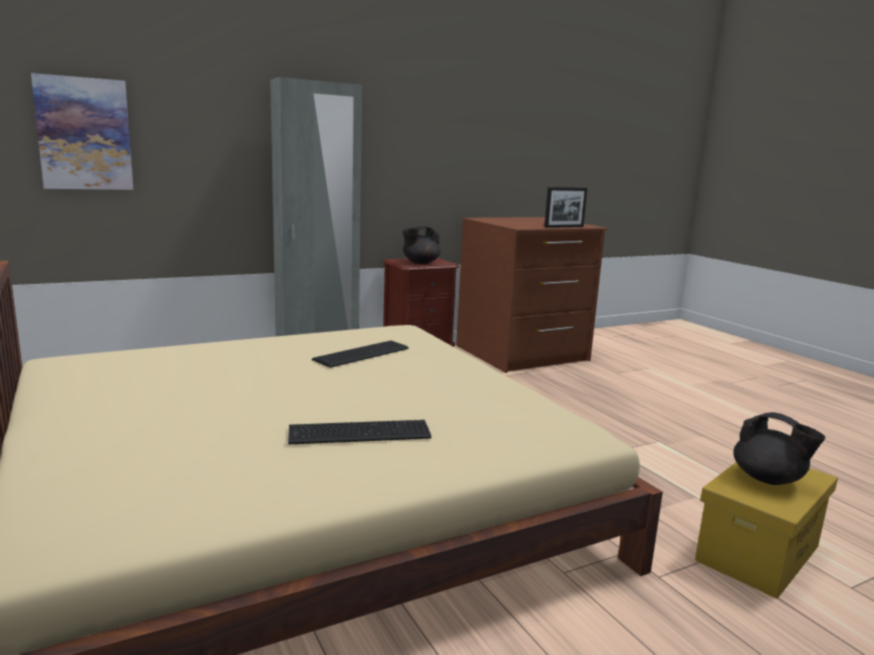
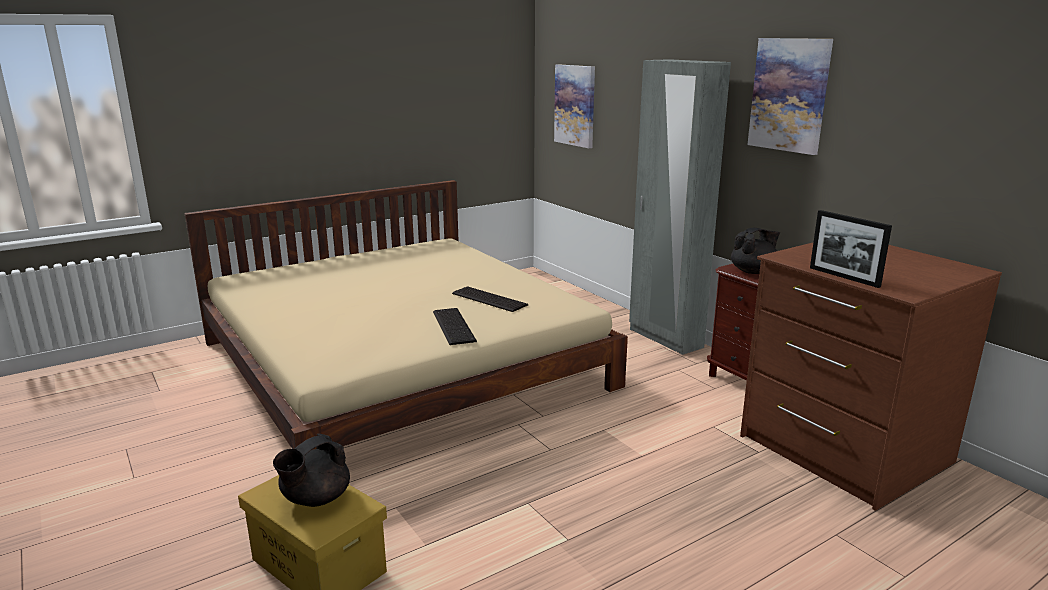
camera: 85 degrees right, 5 degrees up
keyboard [288,420,431,445] -> keyboard moved to [433,308,477,345]
black teapot [403,226,440,264] -> black teapot turned 105 degrees clockwise [731,228,780,274]
none -> picture [747,38,833,155]

